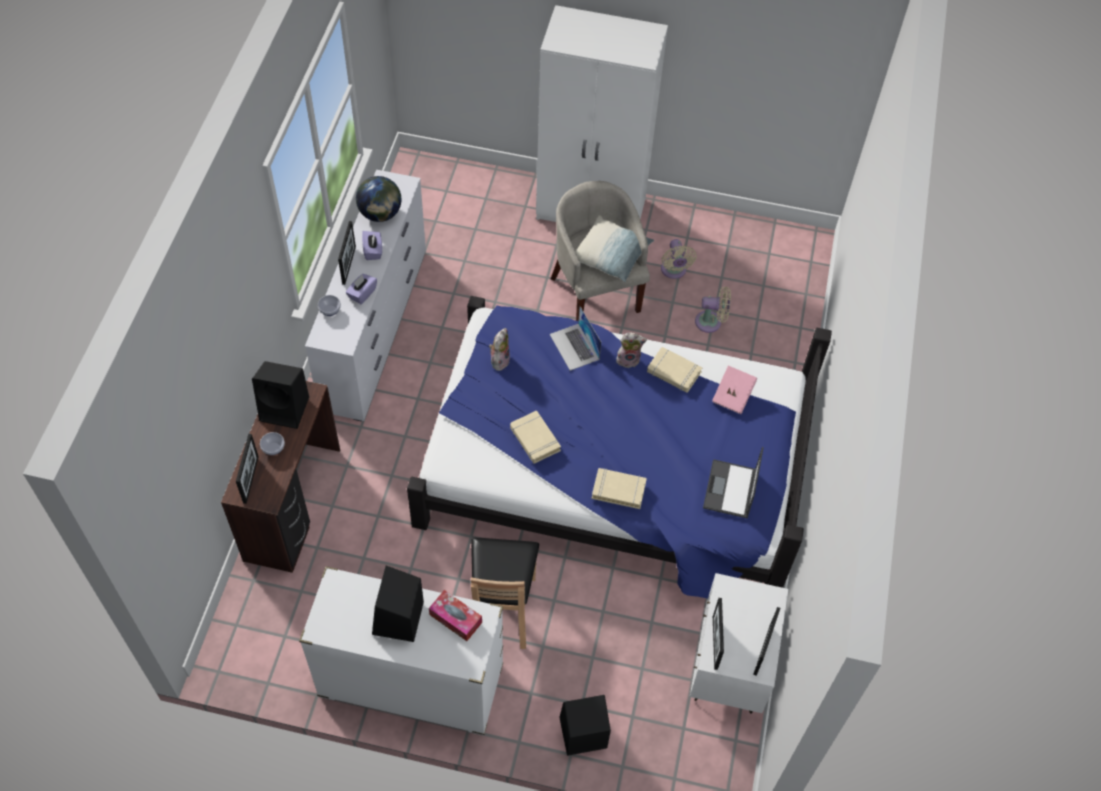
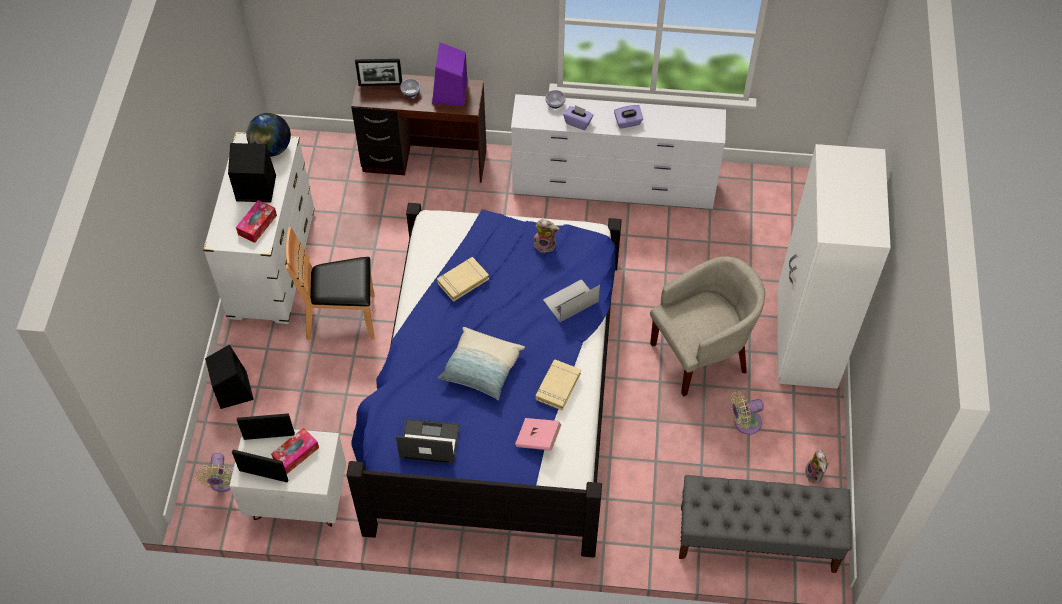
camera: 85 degrees right, 0 degrees up
black speaker [252,361,309,429] -> purple speaker [432,43,467,106]
picture frame [338,221,356,285] -> none
globe [356,176,401,222] -> globe moved to [246,113,291,157]
pillow [576,215,654,282] -> pillow moved to [438,327,525,400]
beige book [592,468,647,509] -> none
plush toy [616,332,647,368] -> plush toy moved to [805,449,829,484]
beige fan [695,287,731,333] -> beige fan moved to [196,453,233,492]
none -> tissue box [271,428,319,474]
none -> grey bench [679,475,852,573]

